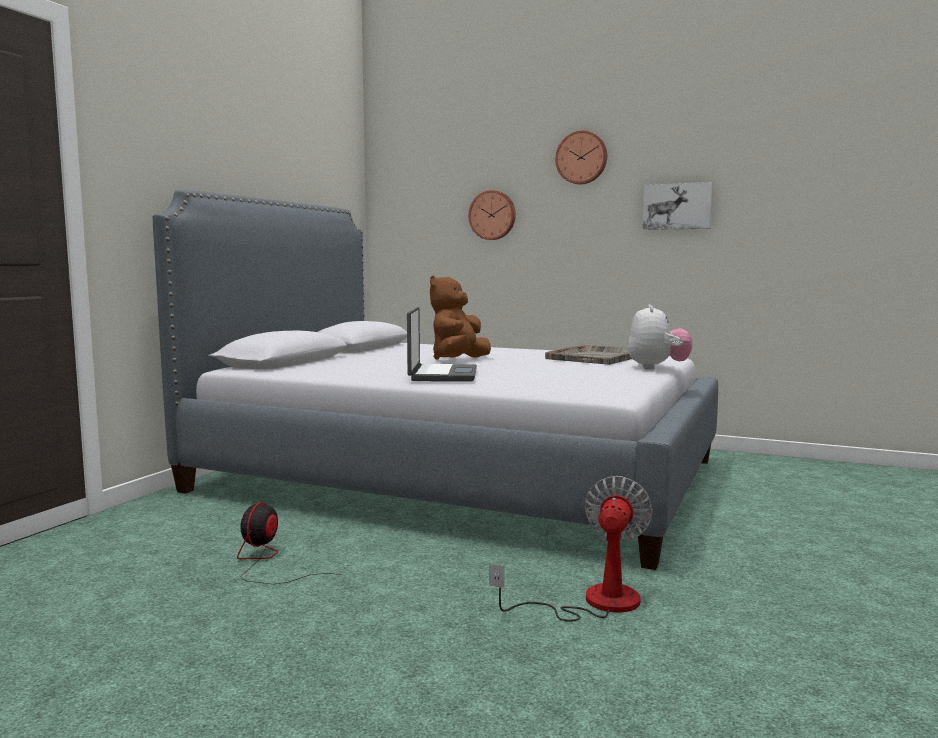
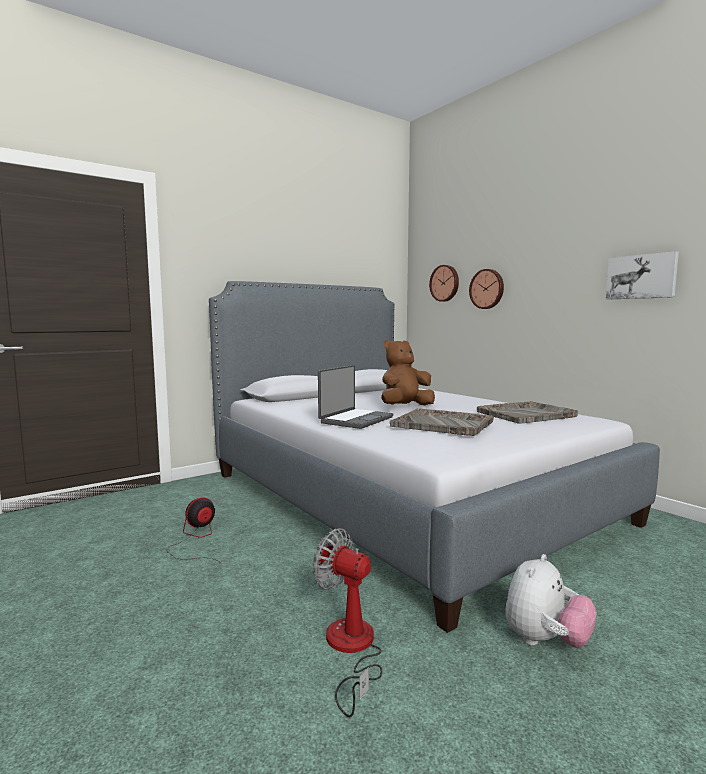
camera: 30 degrees right, 0 degrees up
fan [489,476,653,622] -> fan turned 105 degrees counterclockwise [313,528,382,717]
wall clock [555,130,607,184] -> wall clock moved to [429,265,459,302]
plush toy [628,304,692,370] -> plush toy moved to [505,554,597,648]
none -> grey tray [390,409,494,436]

